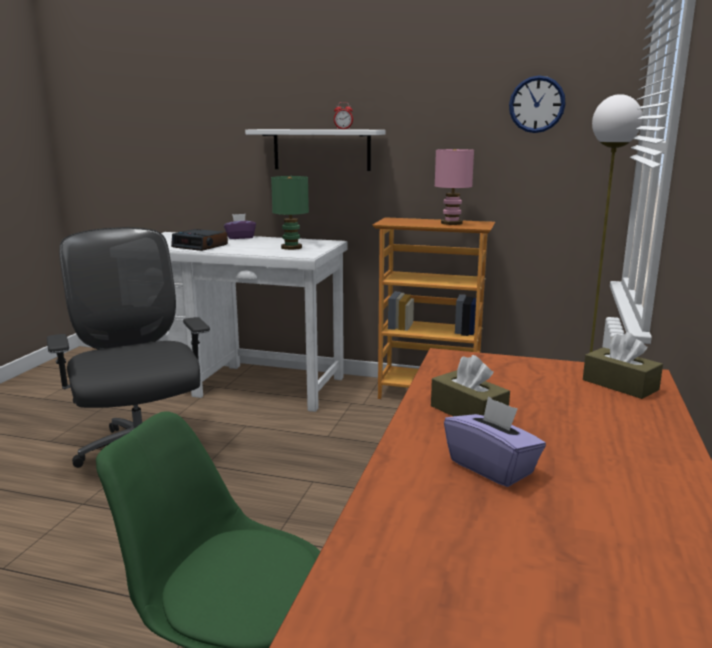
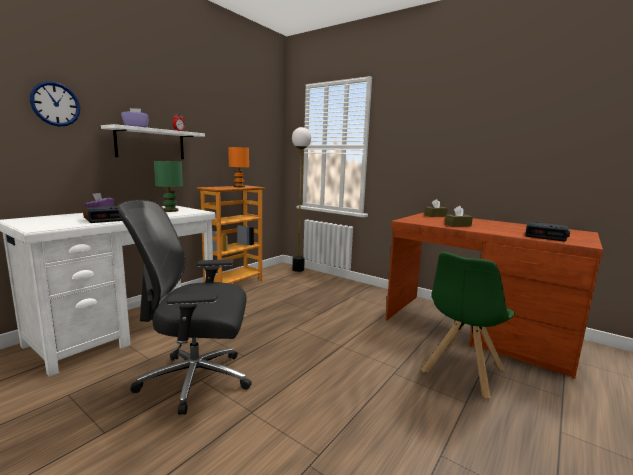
camera: 70 degrees left, 5 degrees down
pink table lamp [435,149,474,225] -> orange table lamp [228,147,249,187]
purple tissue box [444,396,546,487] -> purple tissue box moved to [121,108,149,128]
wall clock [509,75,566,133] -> wall clock moved to [30,81,80,126]
none -> alarm clock [525,222,570,242]

